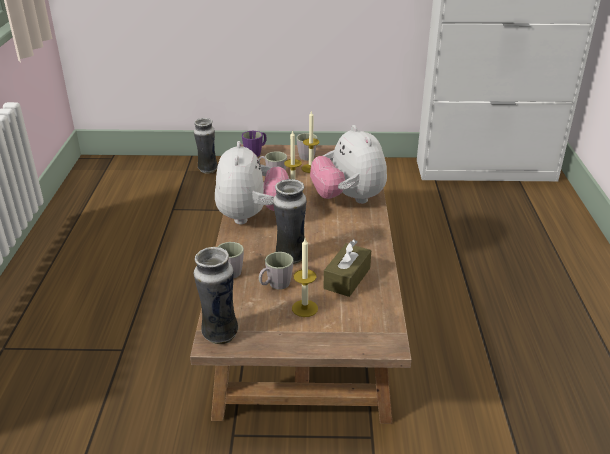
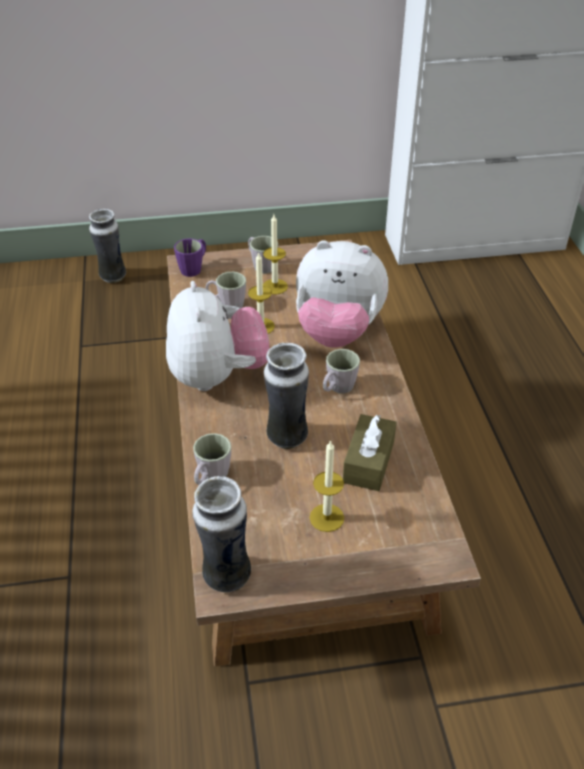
camera: 10 degrees left, 10 degrees up
grey mug [259,252,293,290] -> grey mug moved to [323,349,360,394]
plush toy [310,125,387,204] -> plush toy turned 45 degrees counterclockwise [296,240,388,348]

